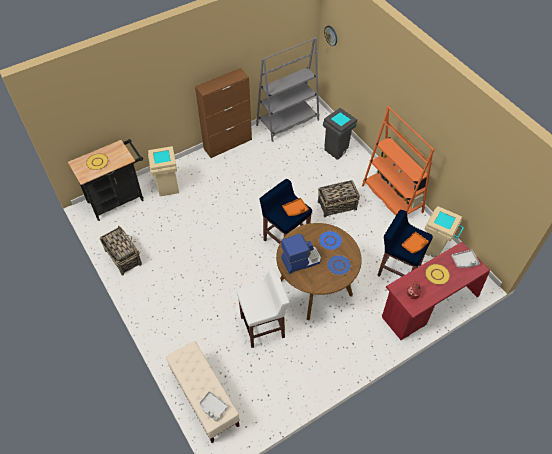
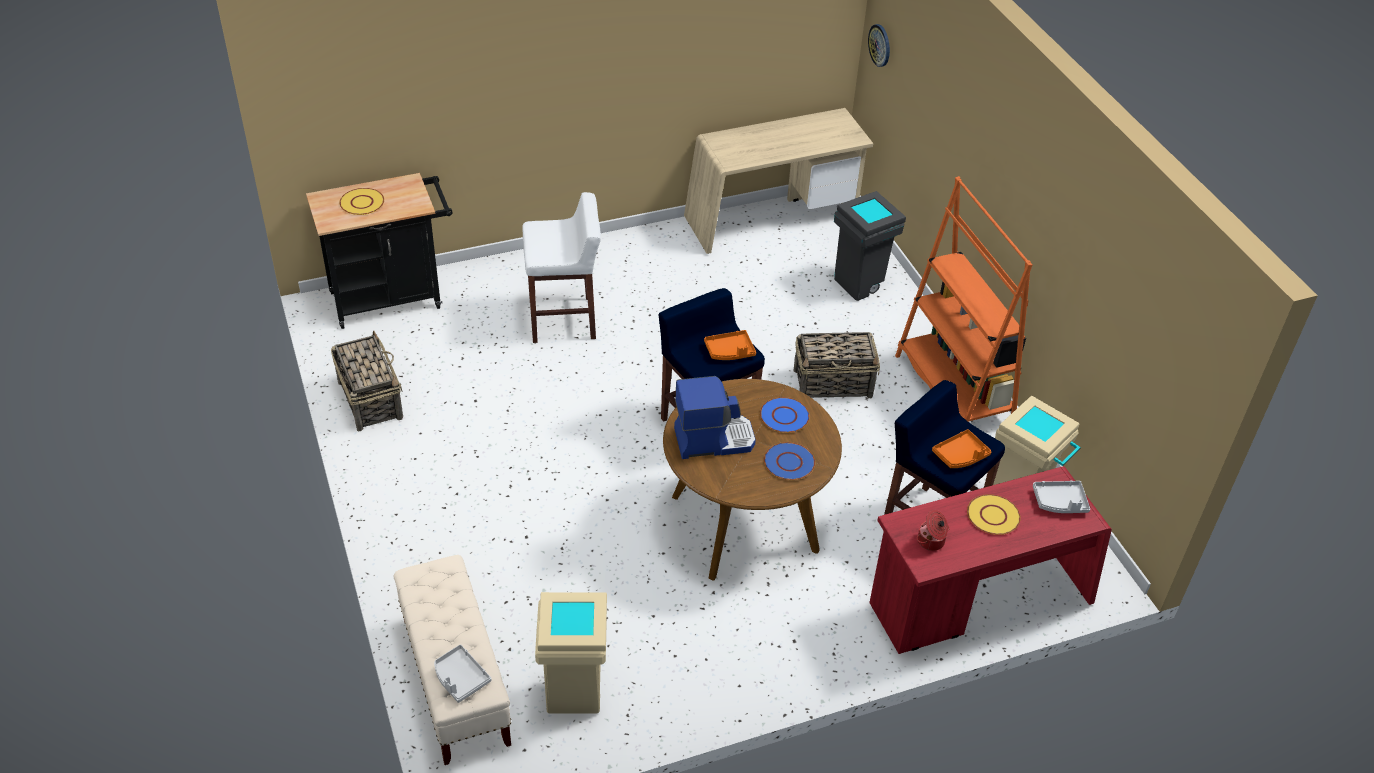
camera: 10 degrees right, 10 degrees down
beige trash can [148,146,179,196] -> beige trash can moved to [535,592,607,714]
brown cabinet [195,68,252,158] -> none
white stool [237,268,290,348] -> white stool moved to [522,192,601,343]
grey bookcase [256,37,319,142] -> beige desk [684,108,873,254]

